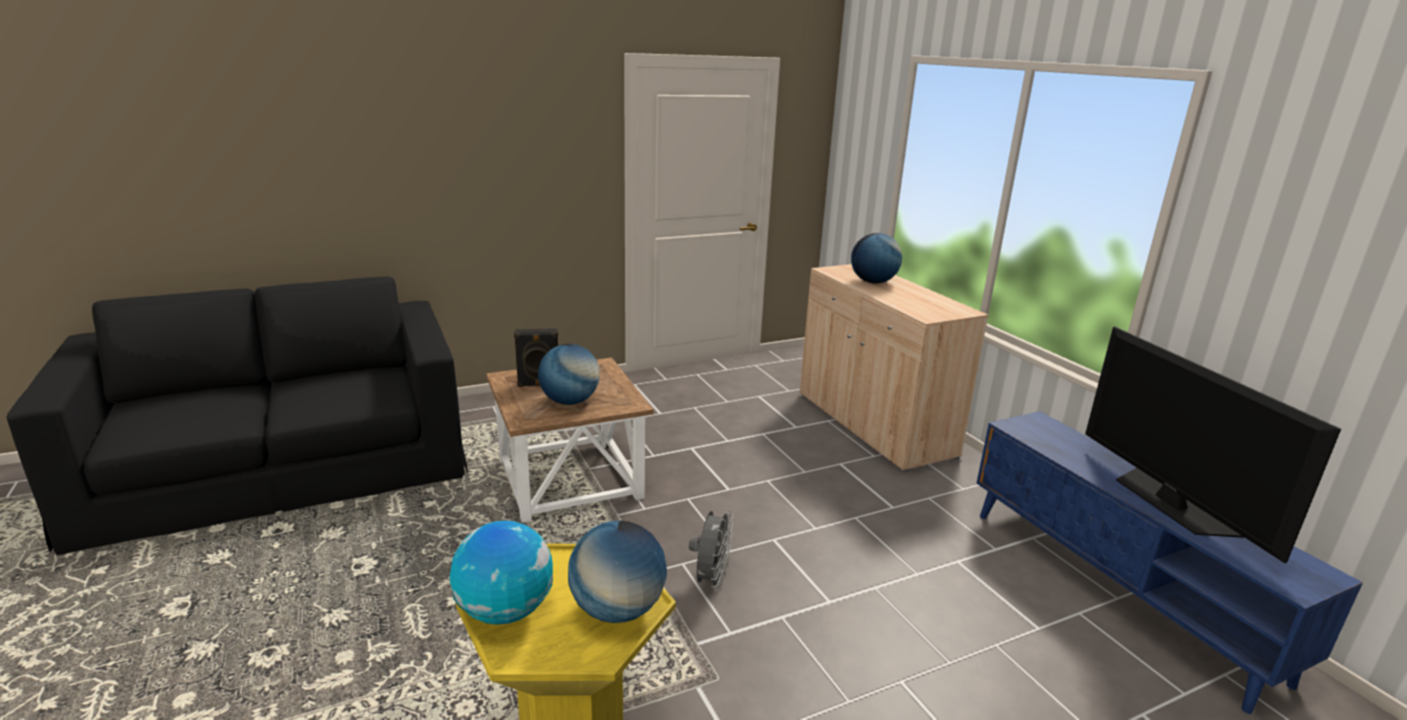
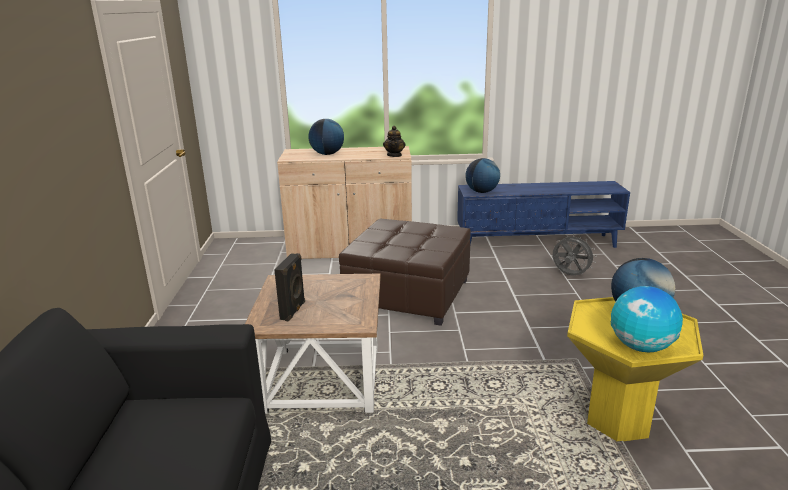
camera: 65 degrees left, 0 degrees up
globe [538,344,600,405] -> globe moved to [465,158,500,193]
grey fan [689,509,733,591] -> grey fan moved to [552,234,596,276]
television [1085,327,1341,563] -> none
none -> brown ottoman [339,218,471,326]
none -> teapot [383,126,406,157]

